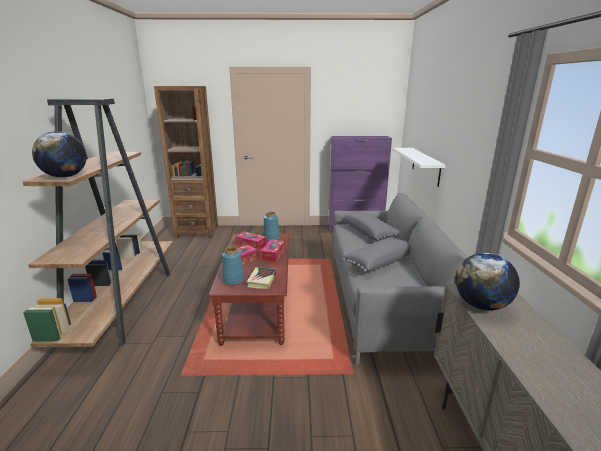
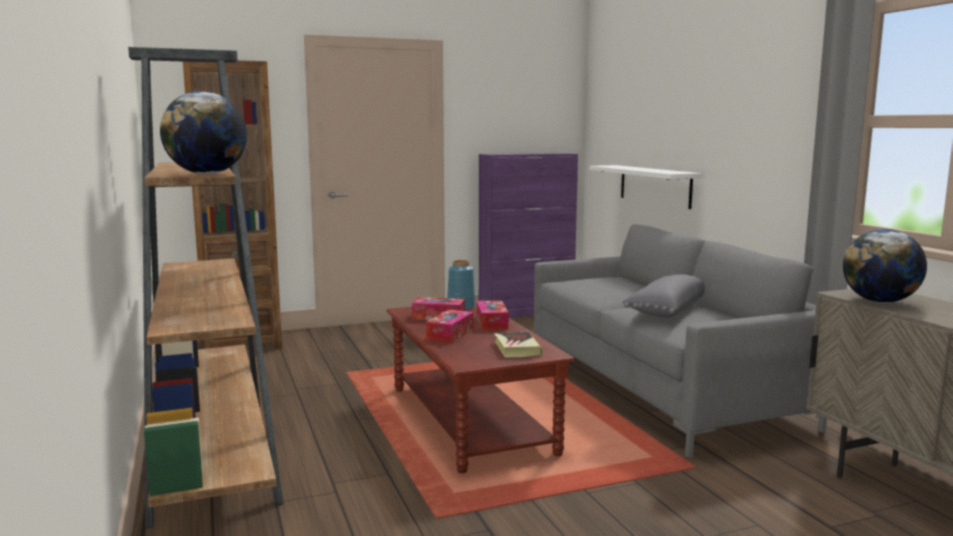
camera: 20 degrees left, 10 degrees down
blue vase [222,247,244,285] -> none
grey pillow [342,212,400,241] -> none

